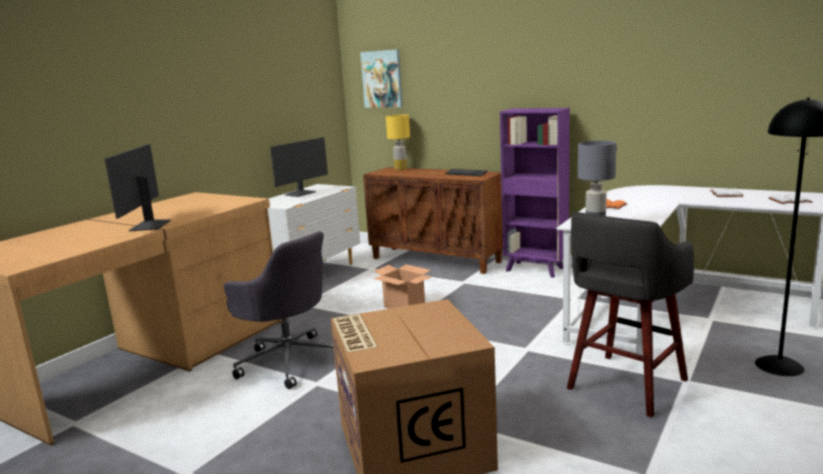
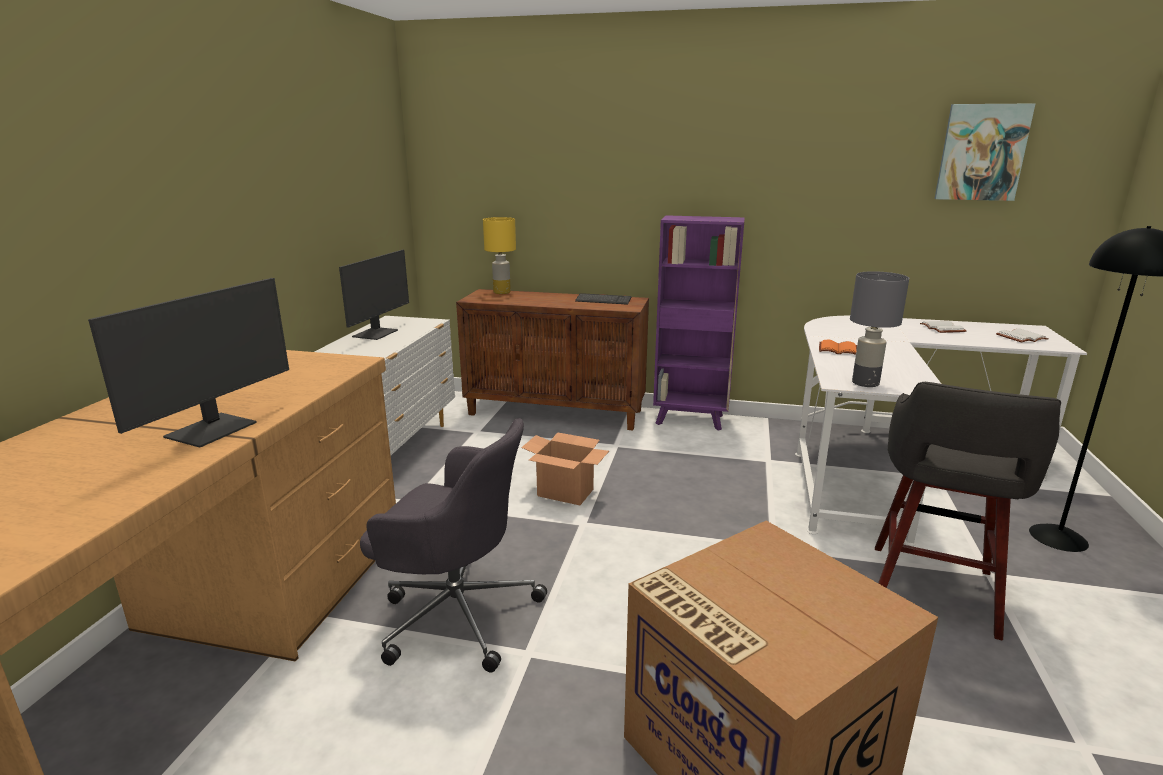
camera: 20 degrees left, 5 degrees up
monitor [105,144,171,231] -> monitor turned 135 degrees counterclockwise [88,278,289,448]
picture [360,49,403,108] -> picture moved to [935,103,1035,201]

